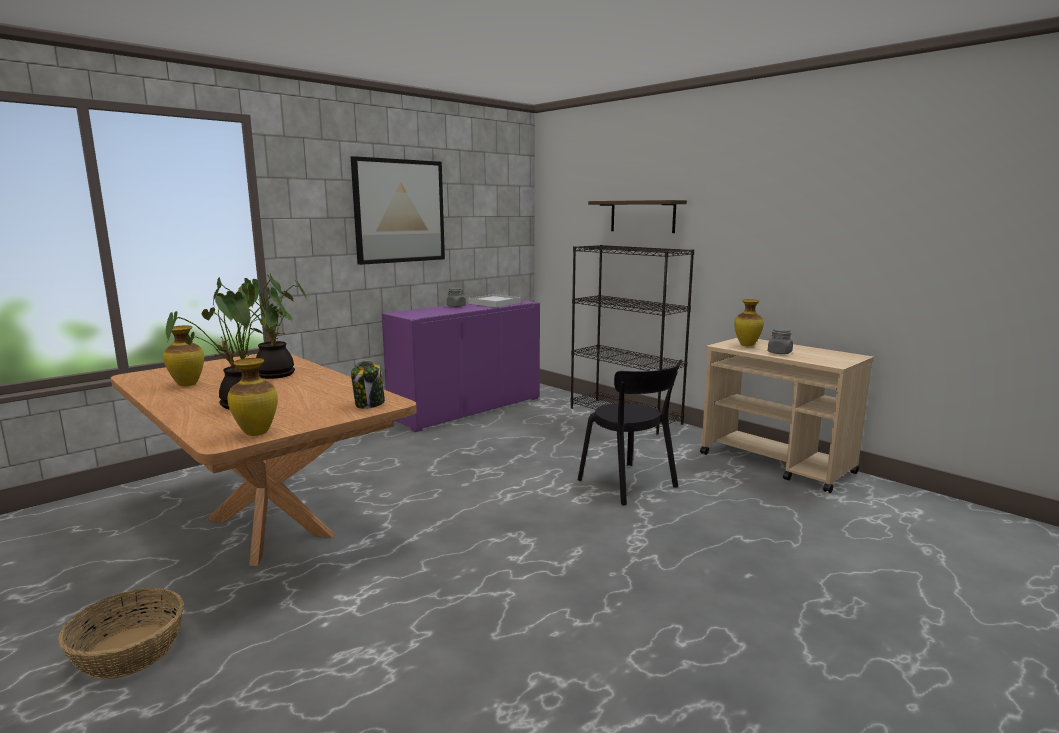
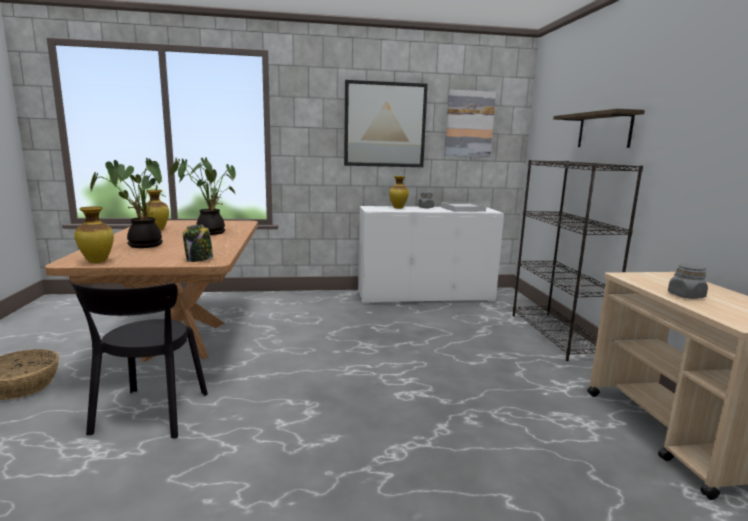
camera: 35 degrees right, 0 degrees up
purple cabinet [382,300,540,432] -> white cabinet [358,206,504,304]
black chair [578,360,683,506] -> black chair moved to [68,280,208,439]
vase [734,299,764,346] -> vase moved to [389,176,409,209]
none -> picture [445,90,496,157]

